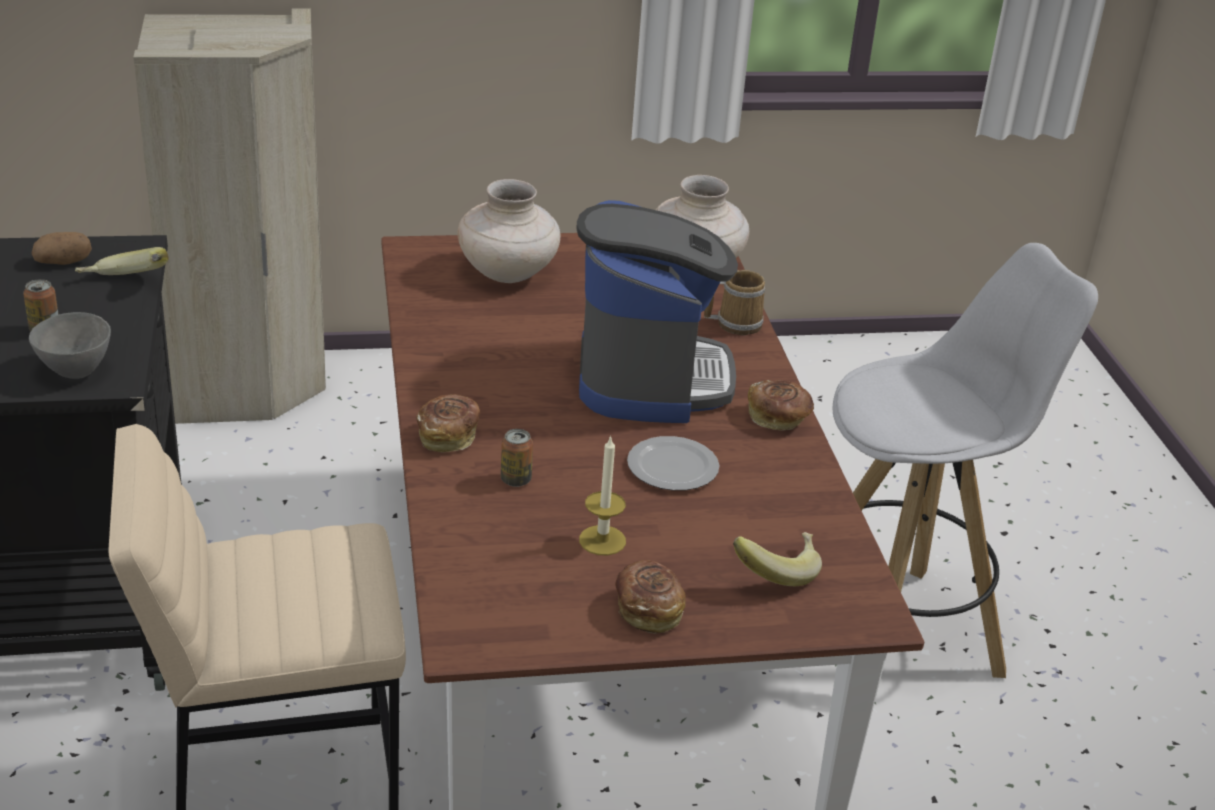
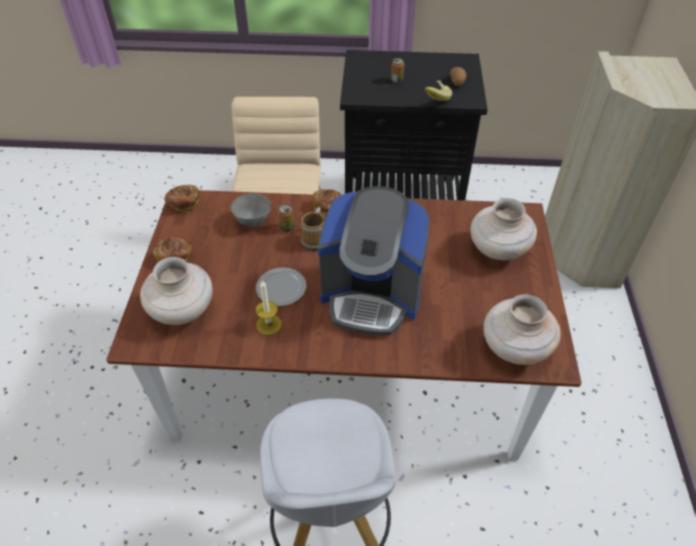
camera: 105 degrees right, 15 degrees up
grey bowl [29,312,111,379] -> grey bowl moved to [231,194,271,227]
candle [579,435,626,555] -> candle moved to [256,280,282,335]
mug [704,270,766,335] -> mug moved to [301,207,325,251]
banana [733,532,822,586] -> beige vase [140,257,213,325]
bread [748,380,814,431] -> bread moved to [164,185,200,213]

